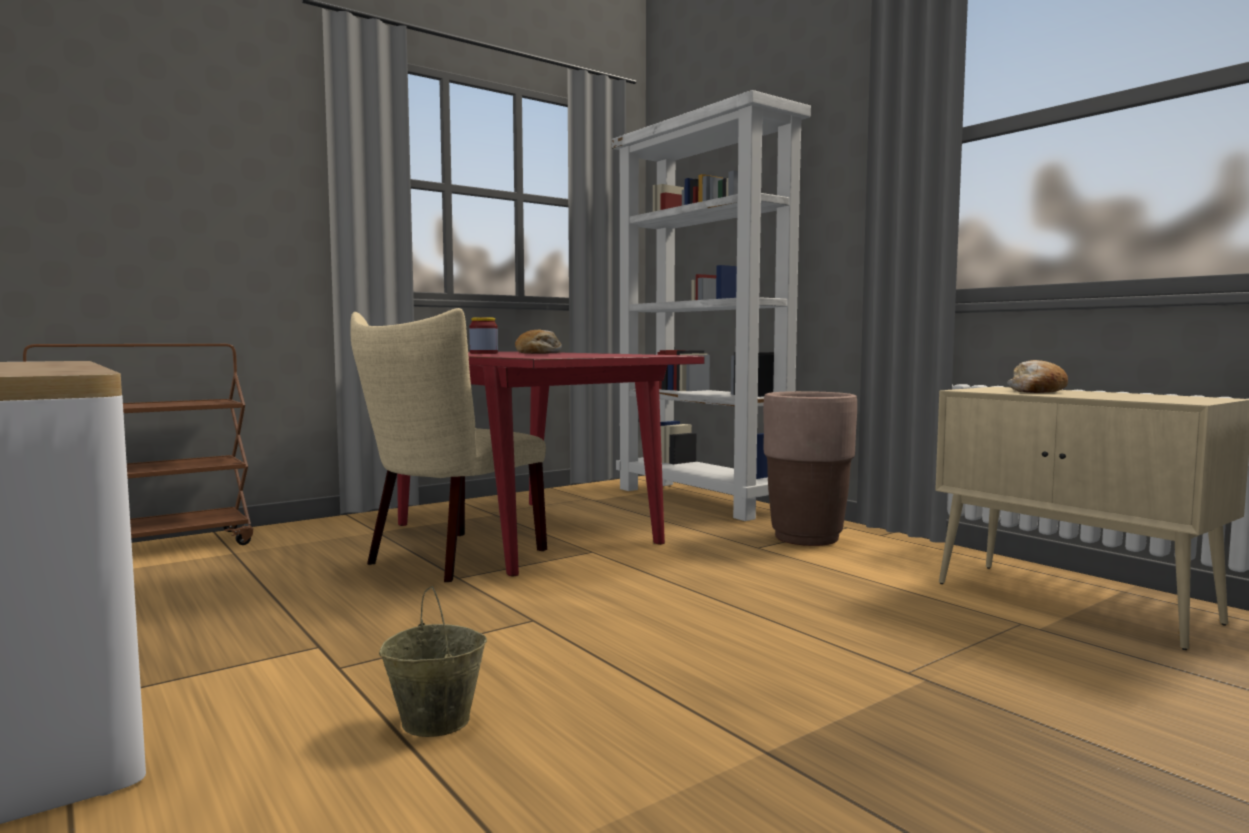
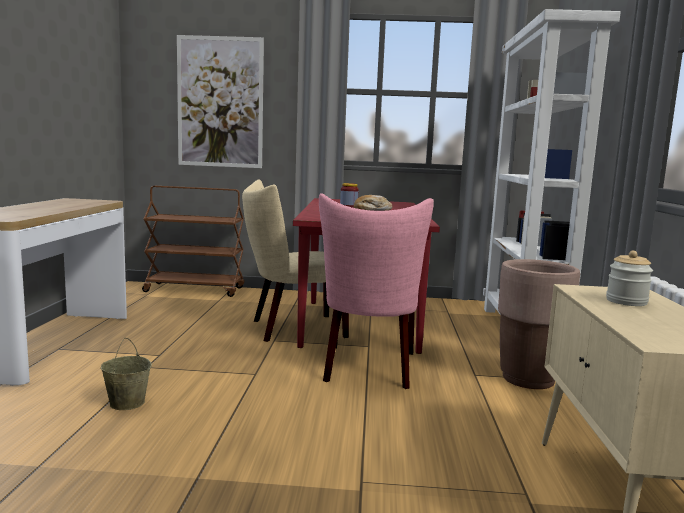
camera: 40 degrees right, 5 degrees up
bread [1007,360,1068,393] -> jar [606,251,653,306]
none -> picture [177,35,264,168]
none -> pink chair [319,193,434,389]

